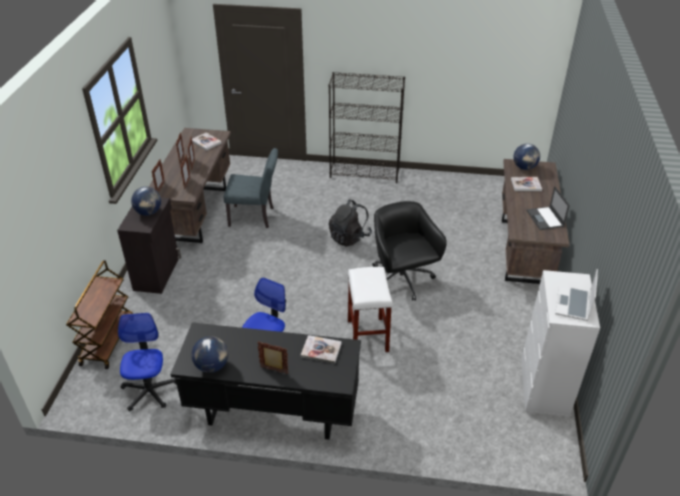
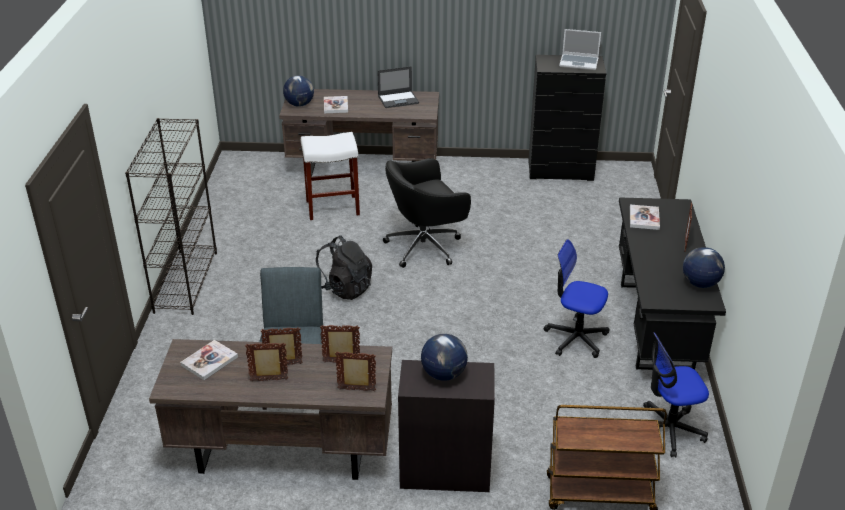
camera: 95 degrees left, 5 degrees down
white stool [348,267,393,352] -> white stool moved to [301,132,360,220]
white dresser [521,270,600,418] -> black dresser [528,55,606,181]

